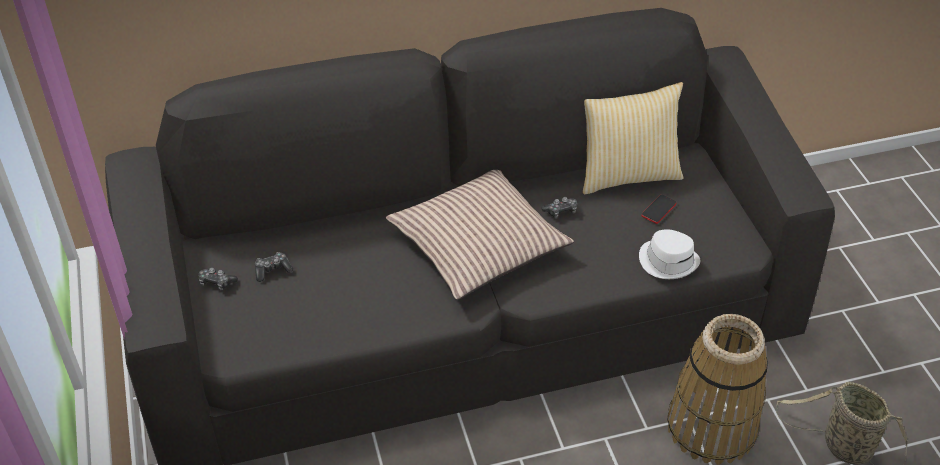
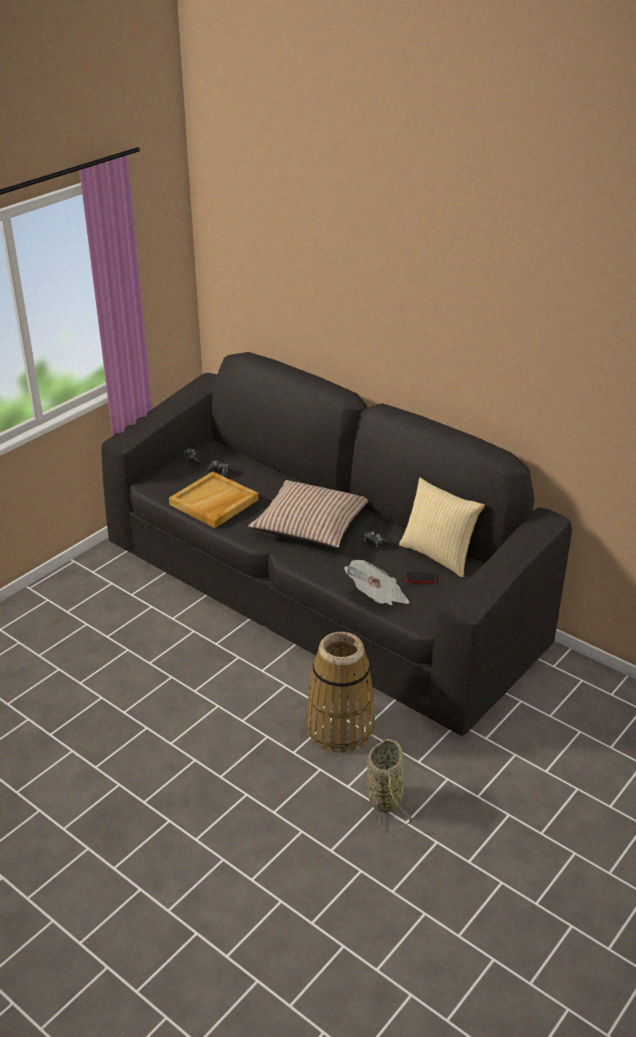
camera: 55 degrees right, 10 degrees down
white hat [639,229,700,279] -> newspaper [344,560,410,605]
none -> beige tray [169,472,258,528]

